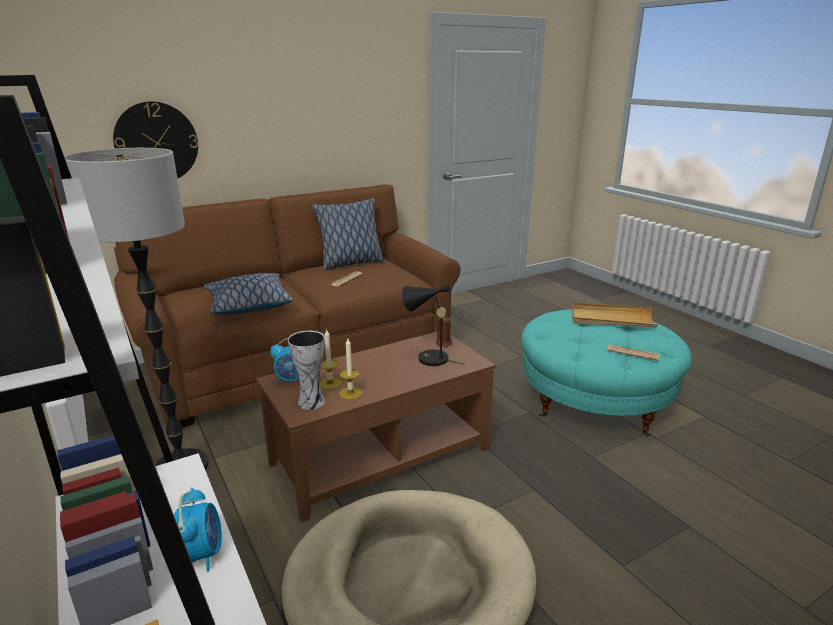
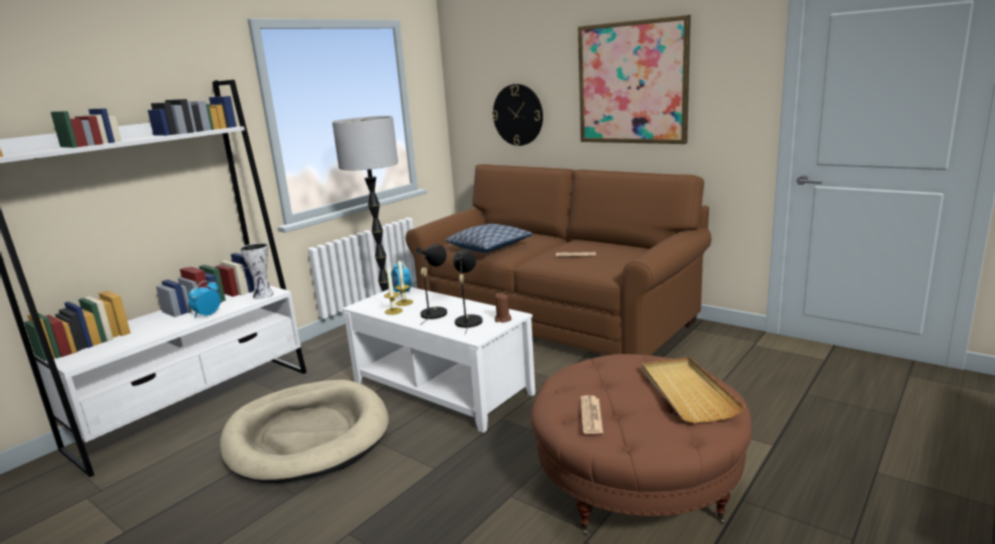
camera: 70 degrees right, 5 degrees down
alarm clock [174,487,222,572] -> alarm clock turned 150 degrees clockwise [189,281,221,318]
brown coffee table [256,332,495,522] -> white coffee table [342,287,535,433]
vase [288,331,325,410] -> vase moved to [240,243,274,299]
pillow [311,198,384,271] -> none
turquoise ottoman [521,310,692,437] -> brown ottoman [531,354,752,535]
none -> black table lamp [416,244,447,325]
none -> picture [578,15,691,144]

